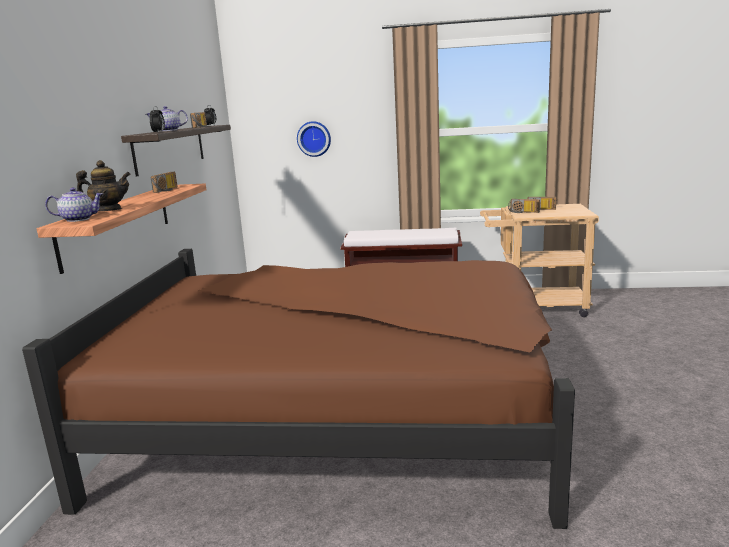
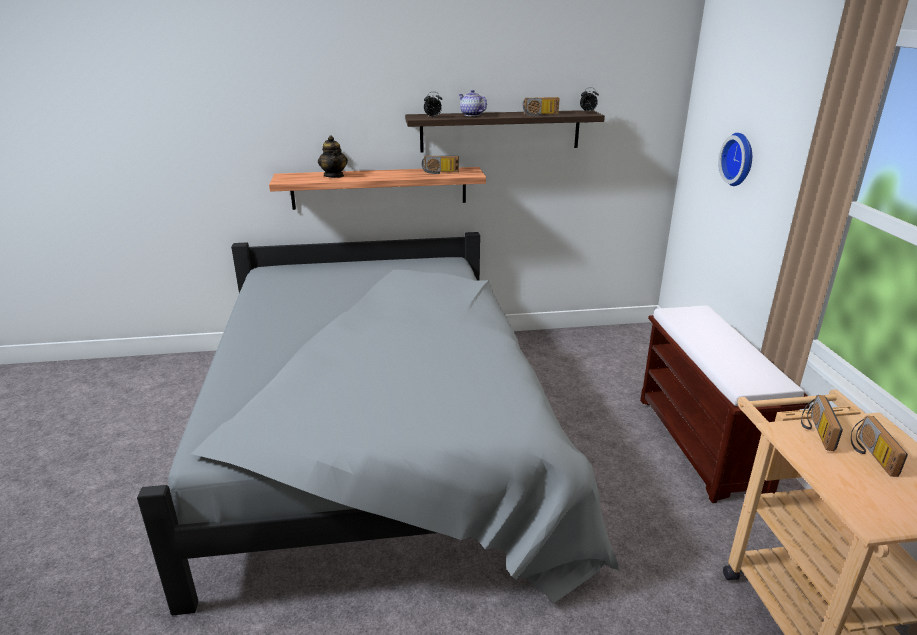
camera: 75 degrees right, 10 degrees up
brown bed [22,249,575,529] -> grey bed [137,232,619,615]
teapot [45,188,103,222] -> none

